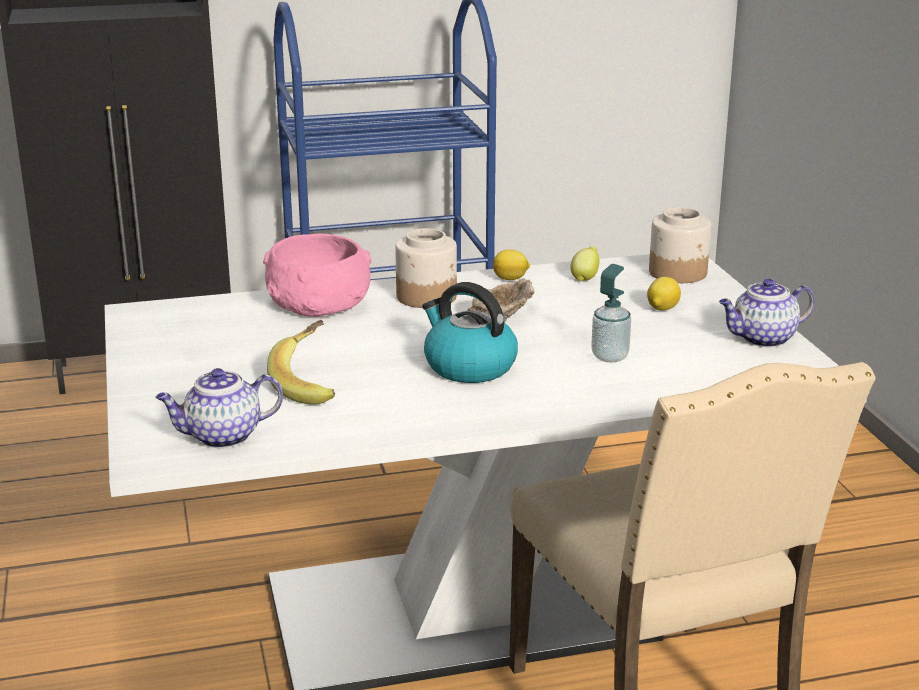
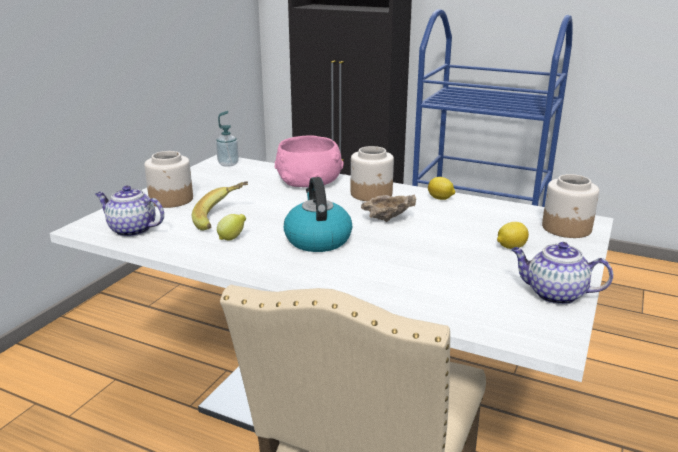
camera: 40 degrees right, 0 degrees up
lemon [570,246,599,282] -> lemon moved to [217,214,246,240]
soap dispenser [591,264,631,363] -> soap dispenser moved to [216,111,239,167]
none -> jar [144,151,193,208]

